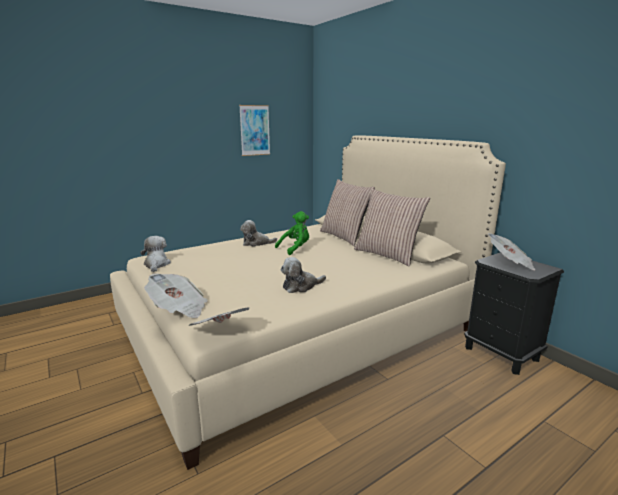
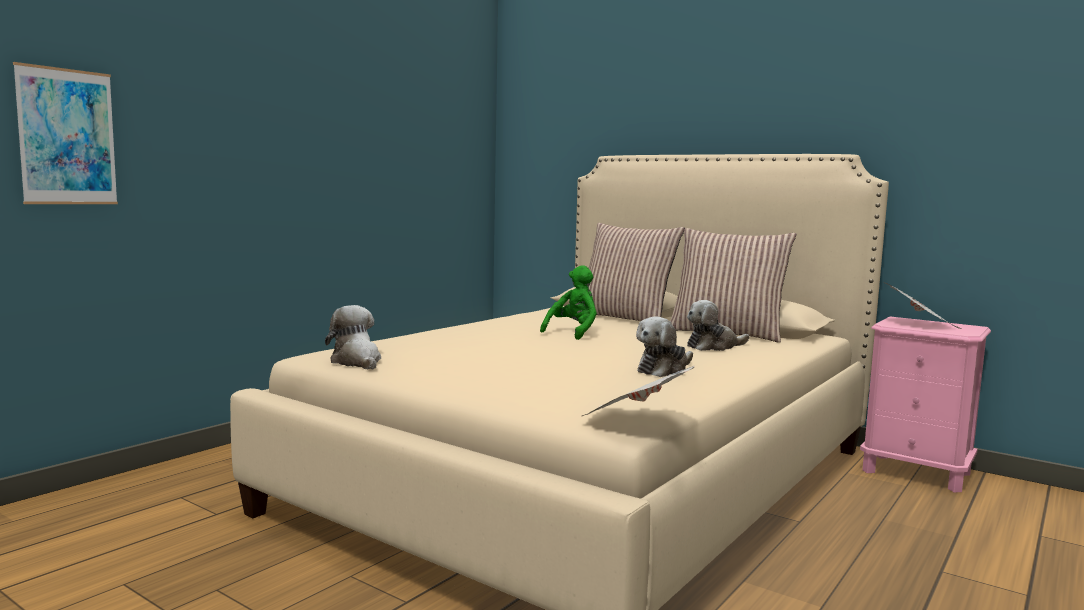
camera: 20 degrees left, 10 degrees down
newspaper [144,273,208,318] -> none
picture [239,105,270,156] -> picture moved to [13,62,118,204]
plush toy [240,220,277,247] -> plush toy moved to [687,300,749,351]
black nightstand [464,252,564,375] -> pink nightstand [860,316,991,492]

